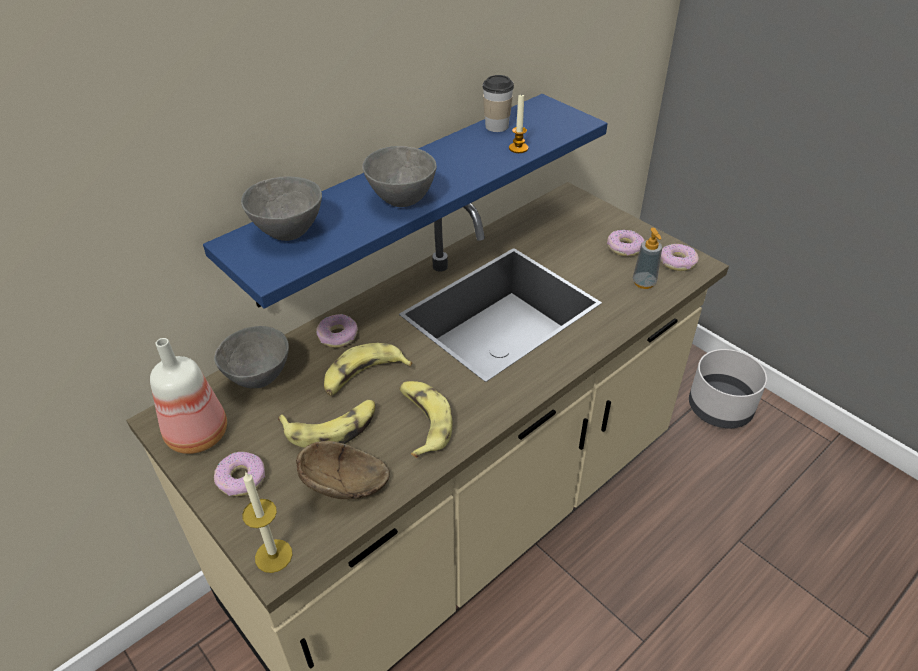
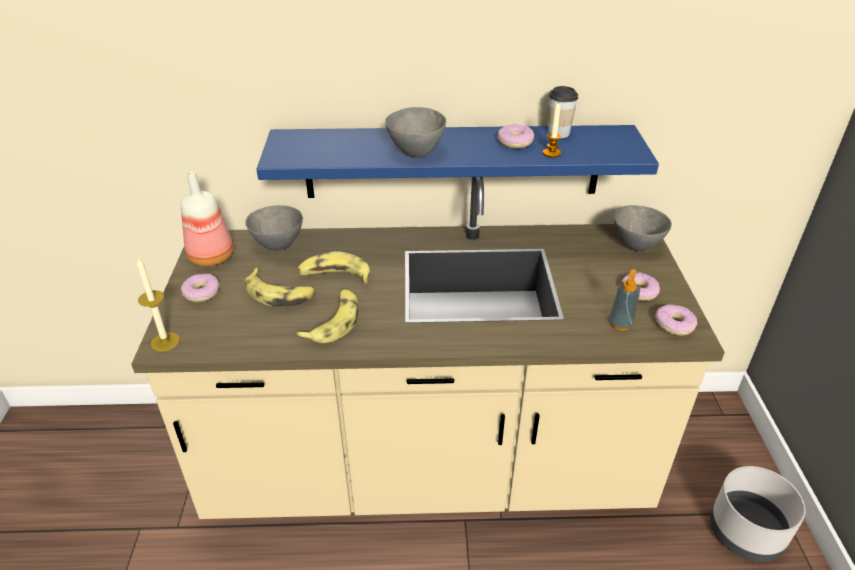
camera: 40 degrees right, 5 degrees down
grey bowl [241,176,322,241] -> grey bowl moved to [613,205,672,251]
brown bowl [296,441,390,499] -> none
donut [316,314,358,348] -> donut moved to [497,124,534,148]

